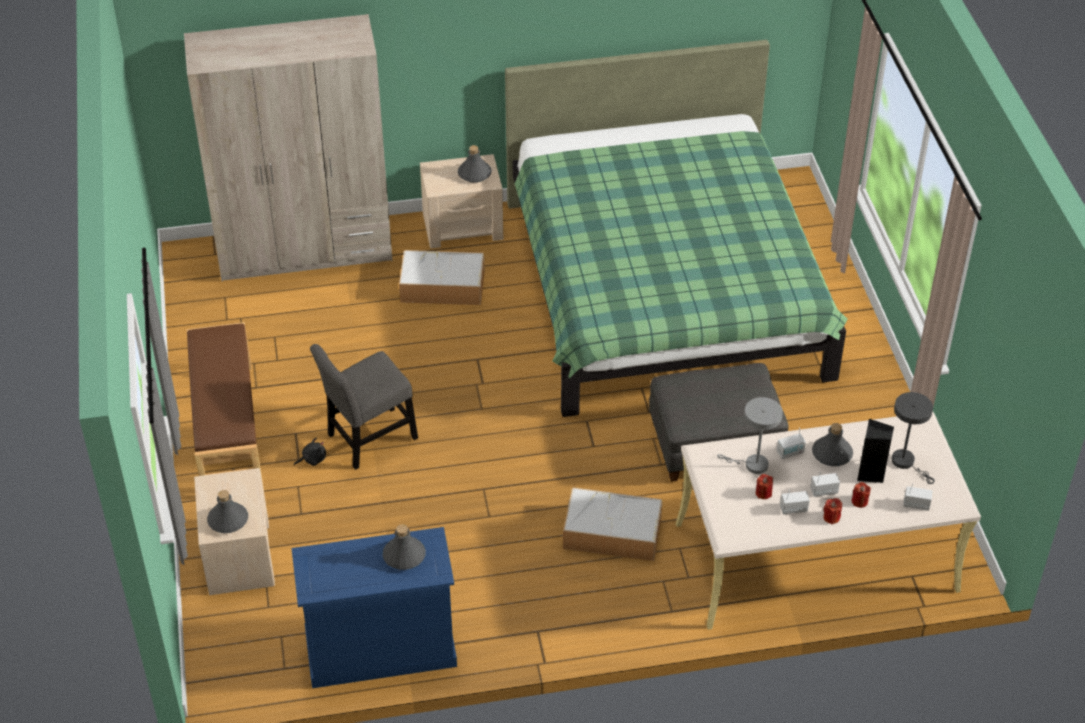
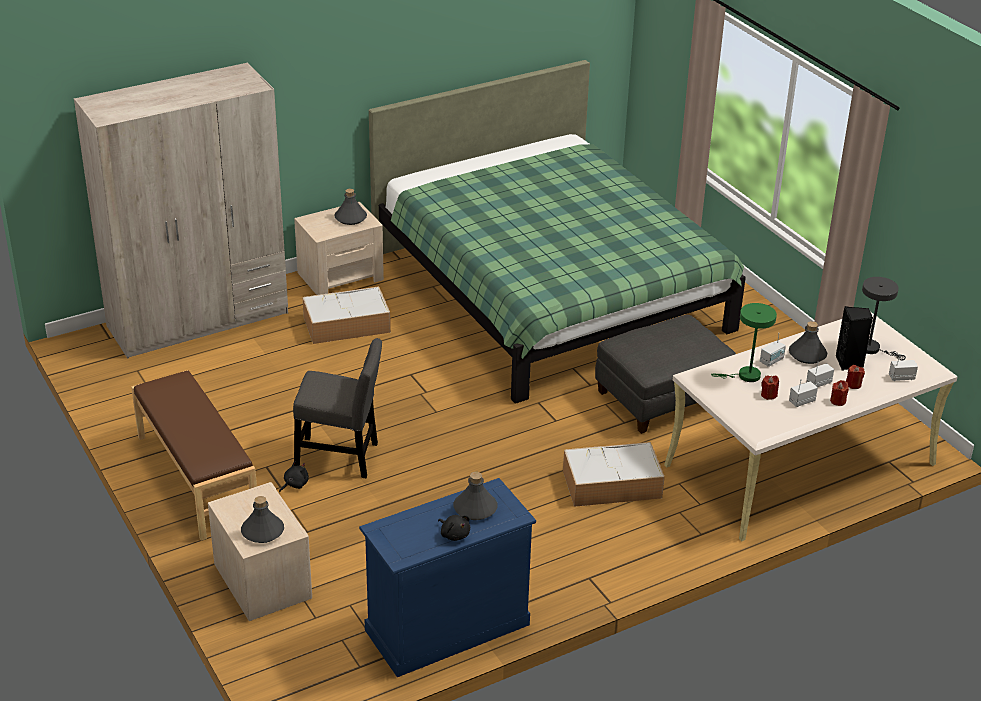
camera: 20 degrees left, 10 degrees down
grey chair [310,344,418,470] -> grey chair turned 120 degrees counterclockwise [293,338,382,478]
grey table lamp [717,397,783,474] -> green table lamp [711,303,777,382]
none -> black plush toy [438,515,470,541]

